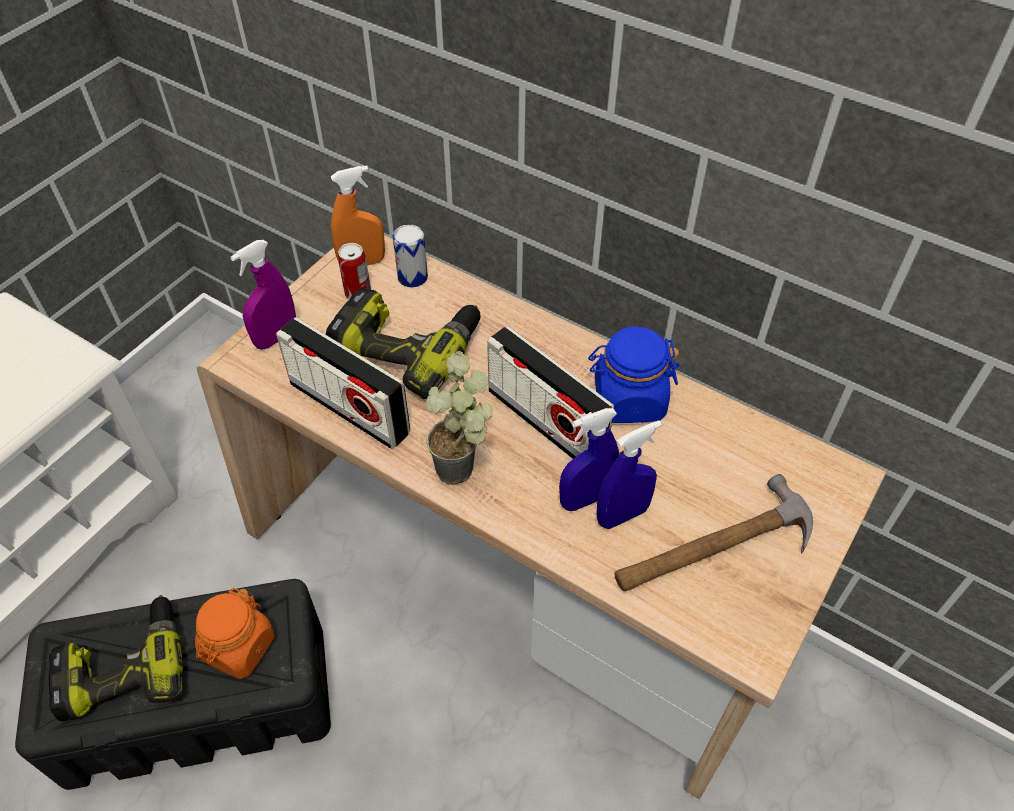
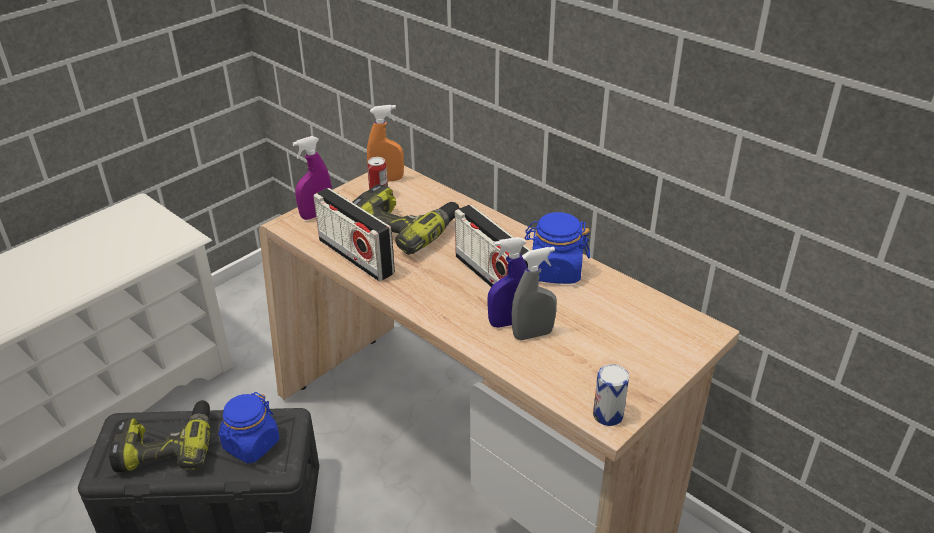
camera: 10 degrees right, 15 degrees down
orange jar [195,588,275,679] -> blue jar [219,392,279,463]
can [392,225,428,288] -> can moved to [593,364,629,426]
potted plant [426,351,492,485] -> none
blue spray bottle [596,420,662,529] -> grey spray bottle [512,247,557,340]
hammer [614,474,813,591] -> none

